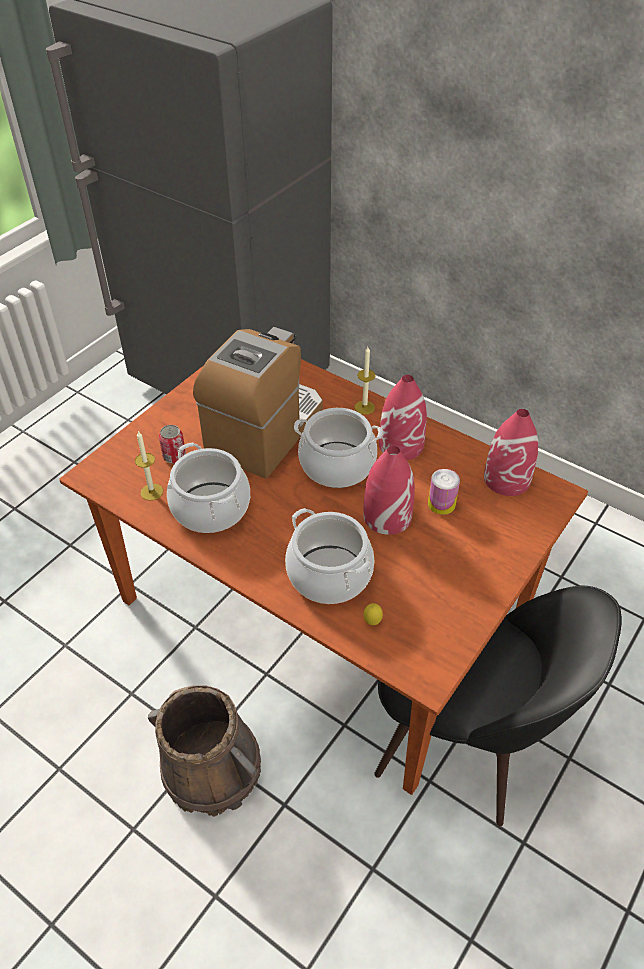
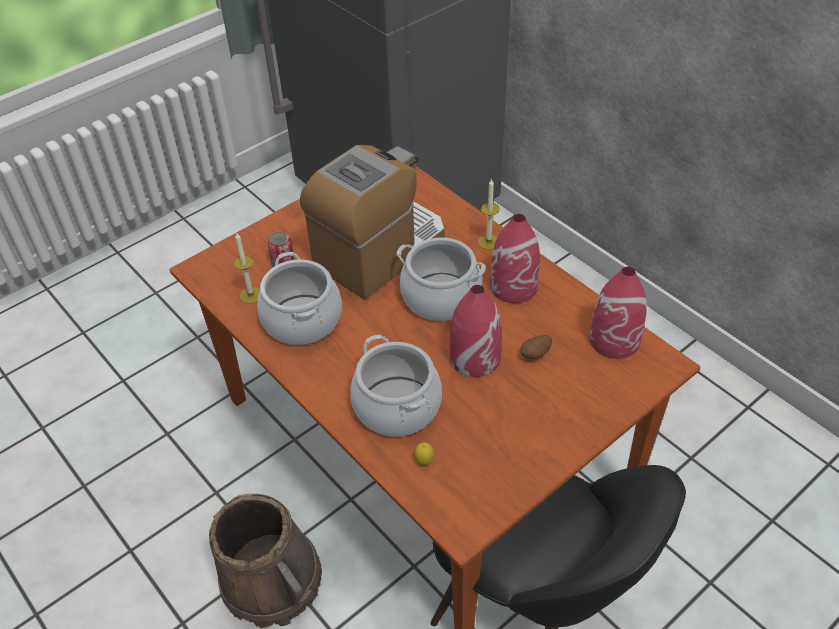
camera: 15 degrees right, 0 degrees up
can [428,469,460,515] -> potato [521,335,552,359]

